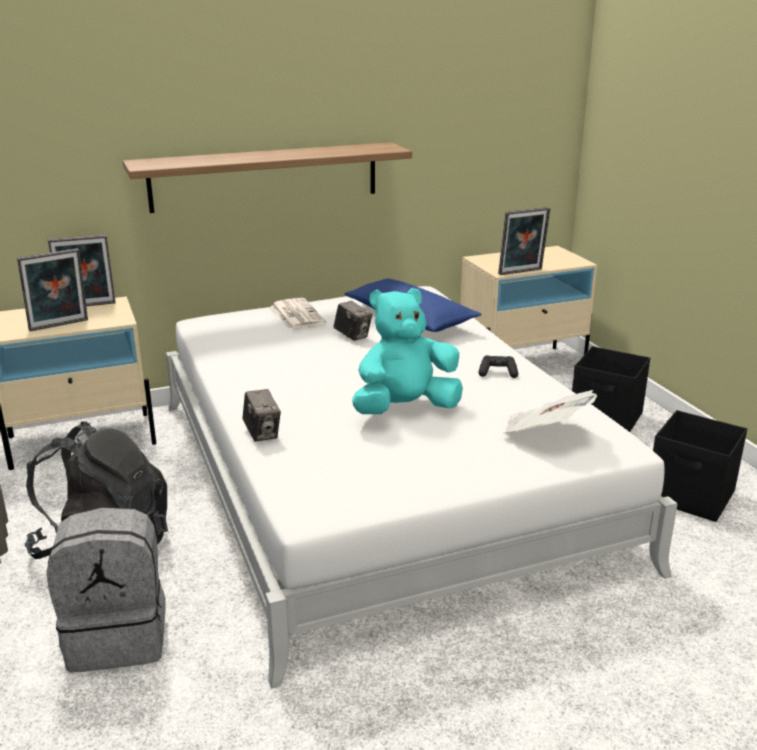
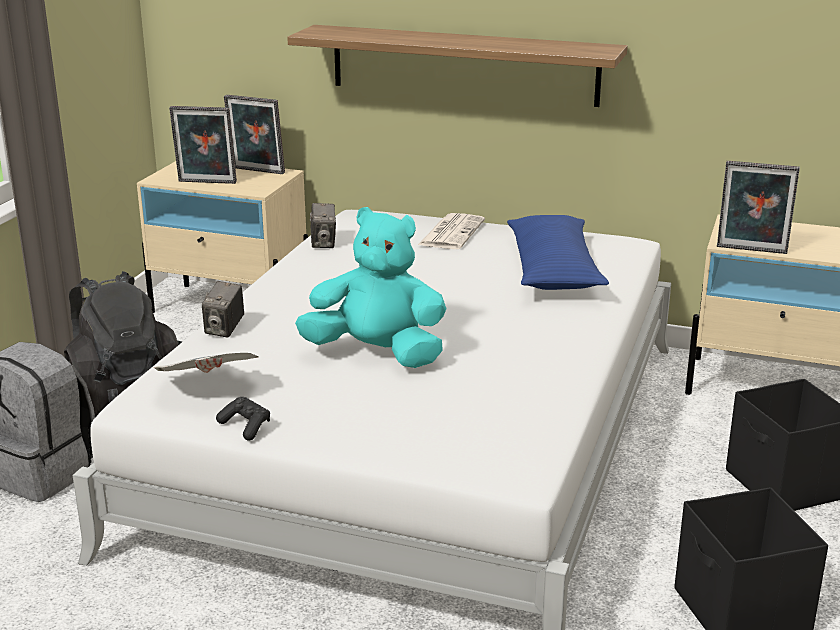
camera: 40 degrees right, 0 degrees up
camera [333,301,372,341] -> camera moved to [310,203,336,248]
black game controller [478,355,518,378] -> black game controller moved to [216,397,270,441]
newspaper [503,390,597,434] -> newspaper moved to [154,353,259,373]

